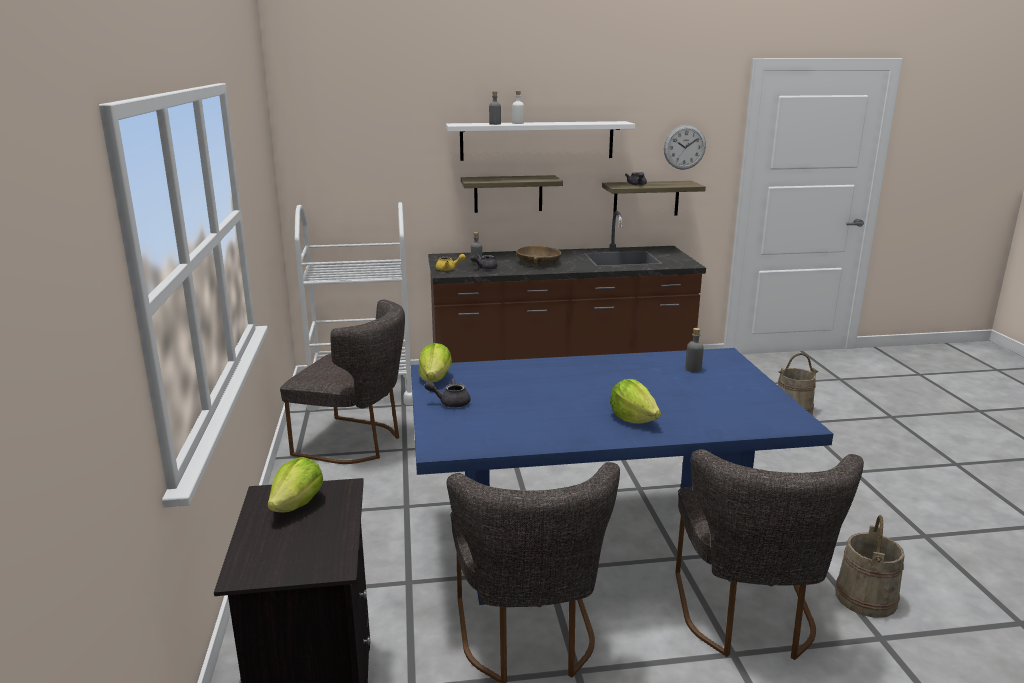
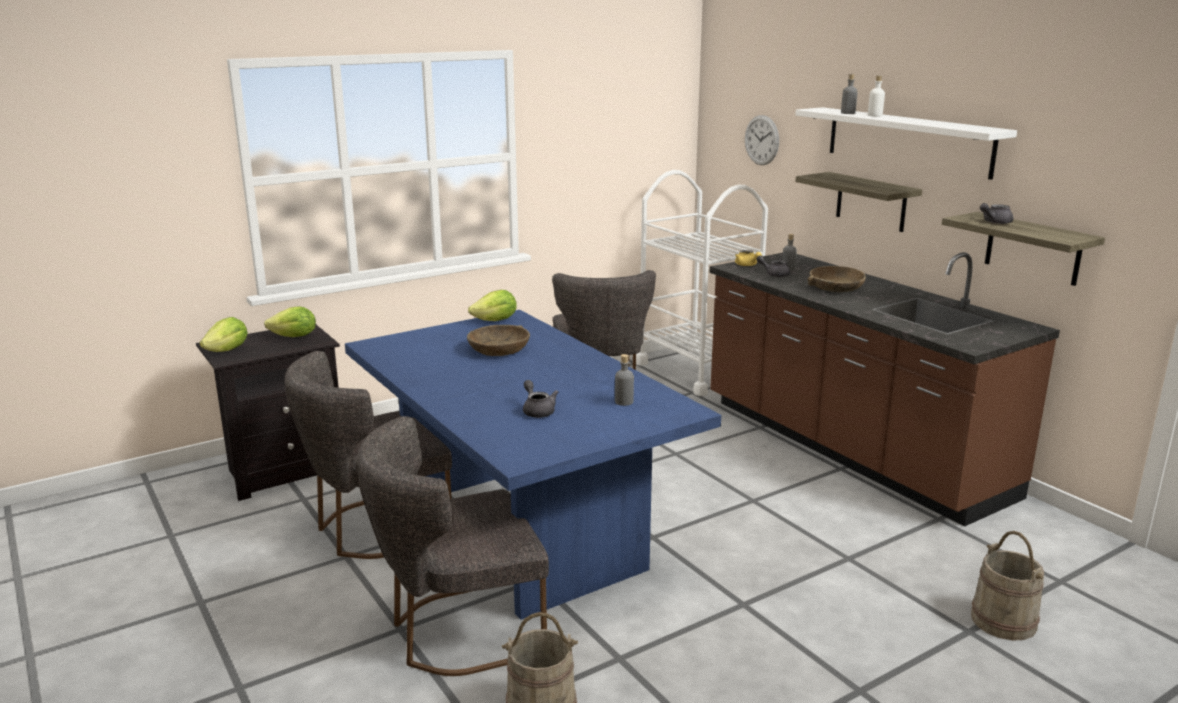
camera: 65 degrees right, 0 degrees up
grey teapot [425,379,470,407] -> grey teapot moved to [523,380,558,418]
lettuce [610,379,661,424] -> lettuce moved to [199,317,247,352]
wall clock [664,125,706,170] -> wall clock moved to [745,115,779,165]
none -> brown bowl [467,325,530,356]

